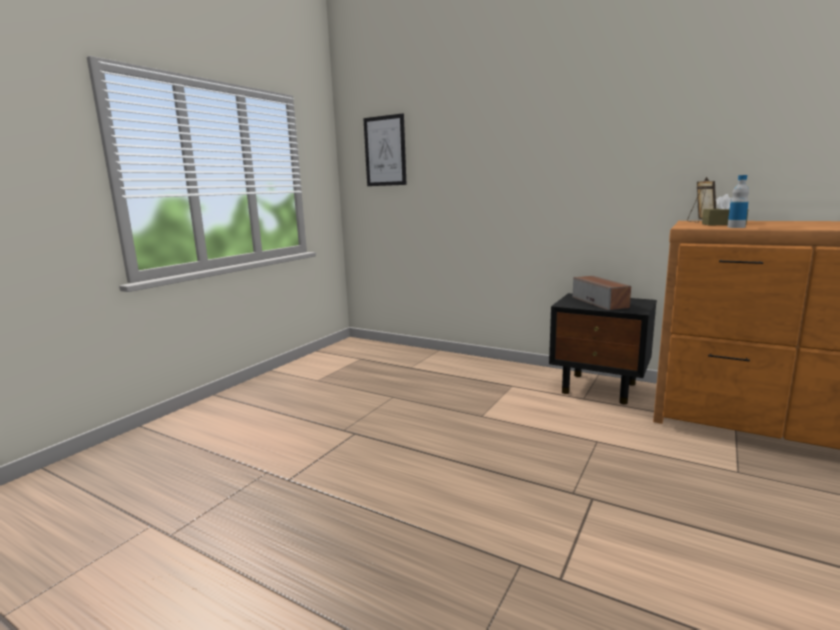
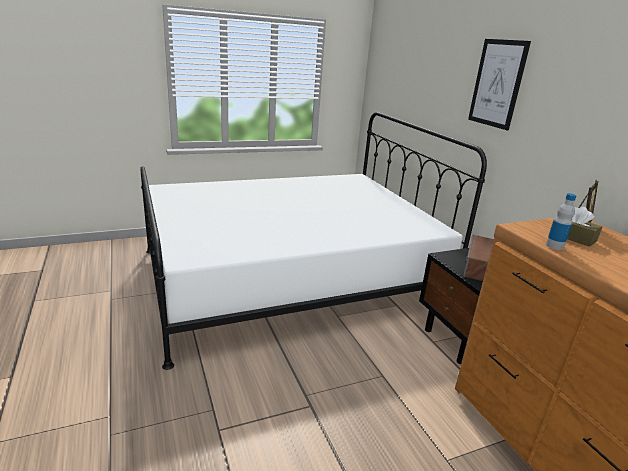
camera: 35 degrees right, 10 degrees up
picture [363,113,406,186] -> picture moved to [468,39,531,130]
none -> white bed [140,112,487,370]

